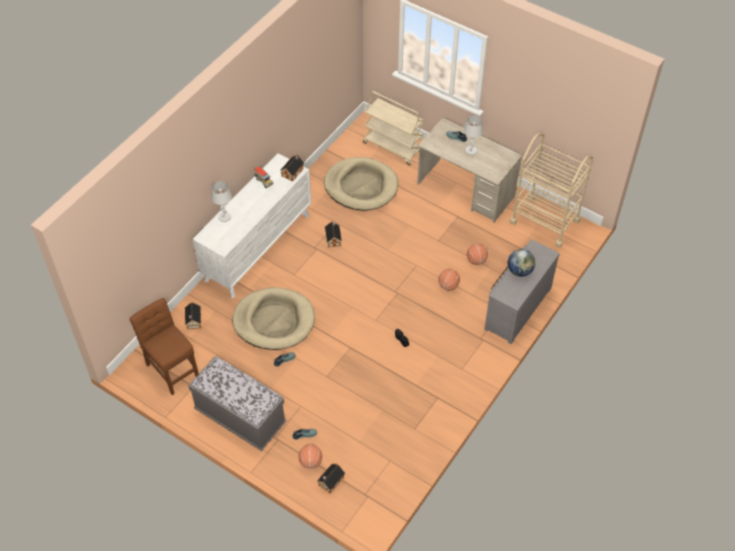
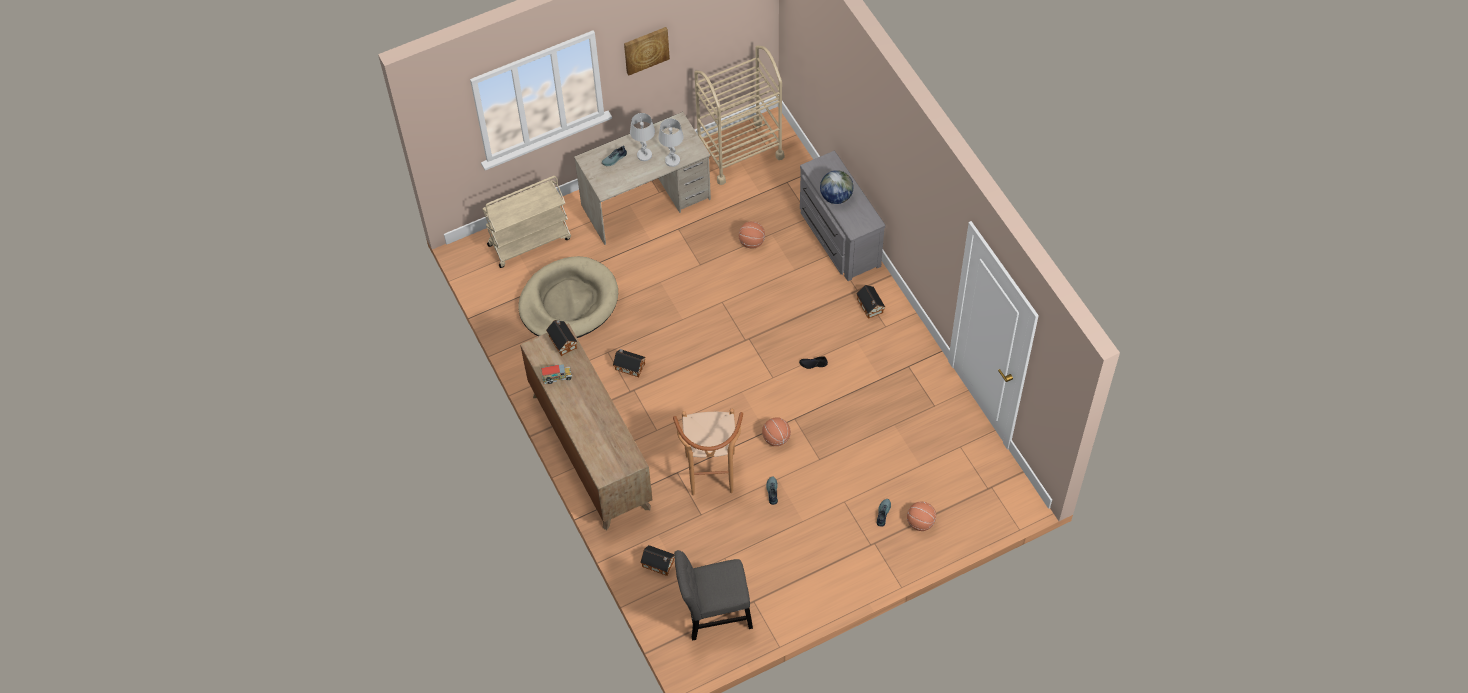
camera: 60 degrees left, 5 degrees up
brown chair [130,298,199,395] -> grey chair [674,550,753,641]
grey bench [188,356,286,451] -> none
white dresser [192,153,311,298] -> brown dresser [520,323,652,530]
white table lamp [211,182,232,222] -> white table lamp moved to [658,118,684,167]
beige dog bed [232,287,315,350] -> brown stool [673,409,743,495]
toy house [317,464,345,494] -> toy house moved to [856,285,885,319]
basketball [439,269,460,291] -> basketball moved to [762,418,791,446]
none -> picture [624,27,670,76]

